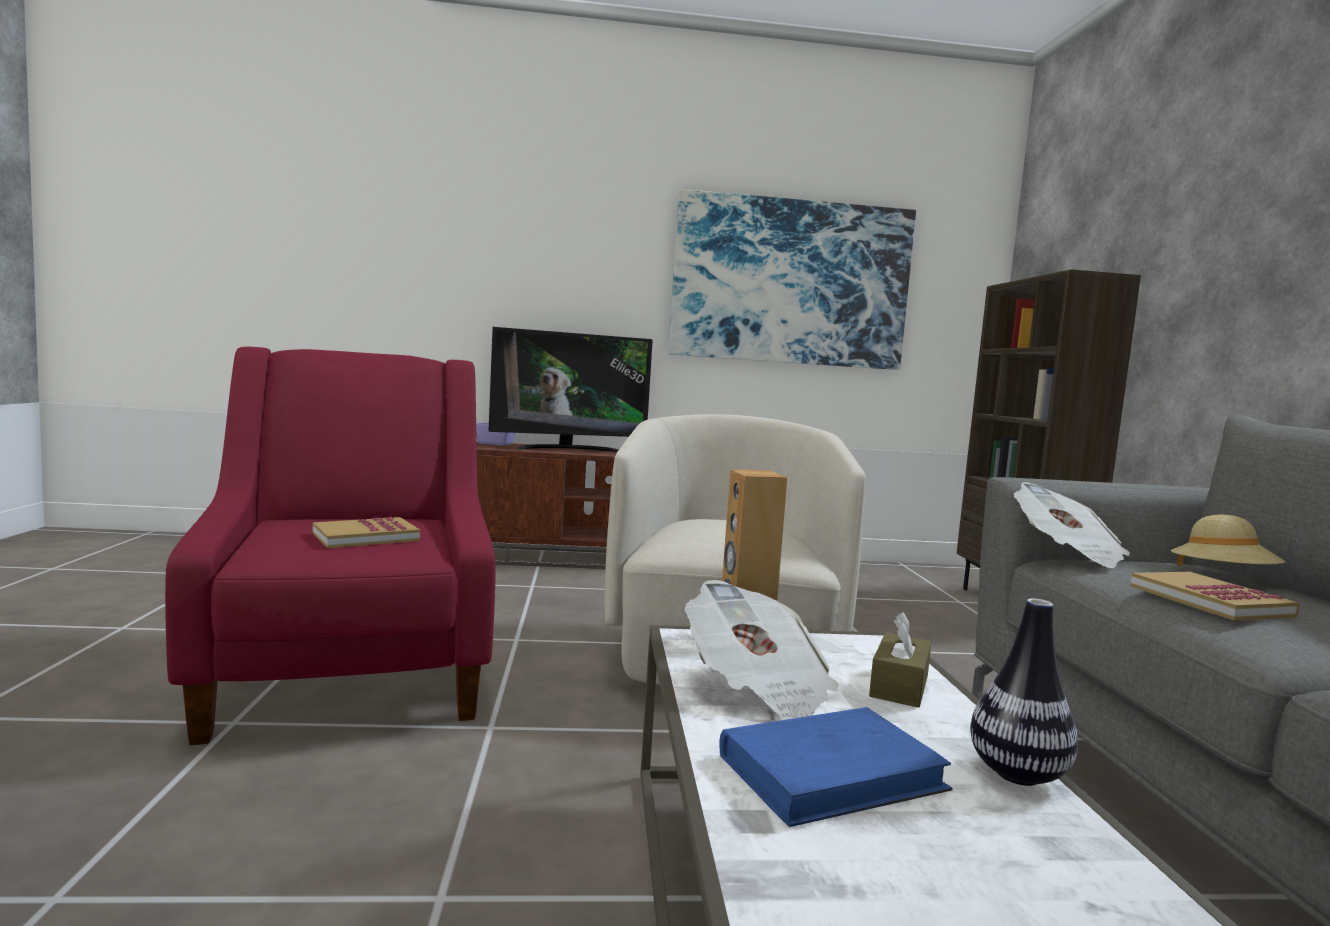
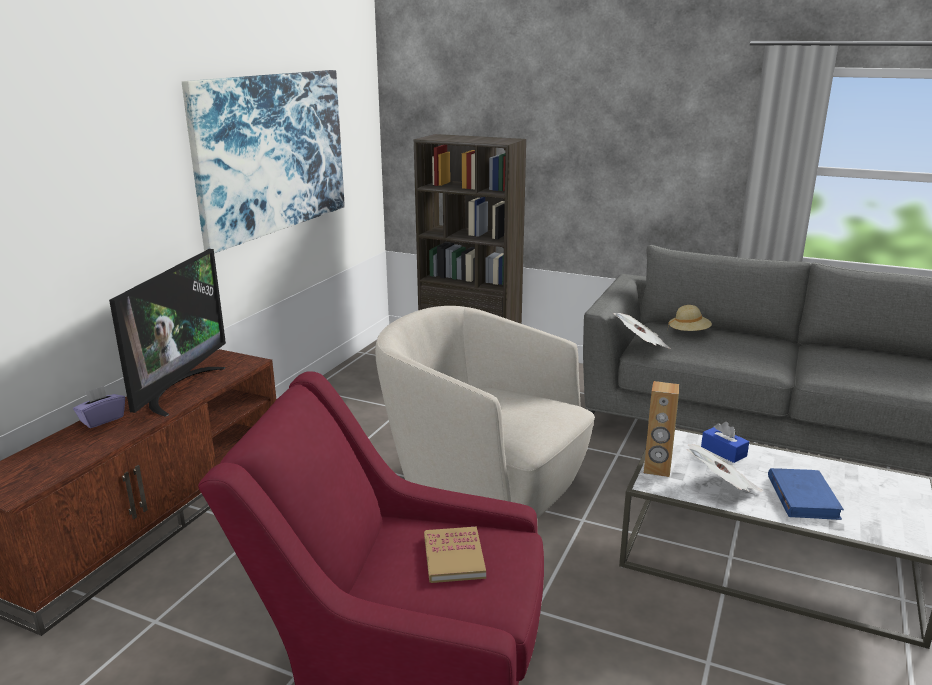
camera: 60 degrees left, 15 degrees up
brown tissue box [869,612,931,708] -> blue tissue box [701,422,749,463]
vase [970,598,1078,786] -> none
book [1130,572,1300,621] -> none

